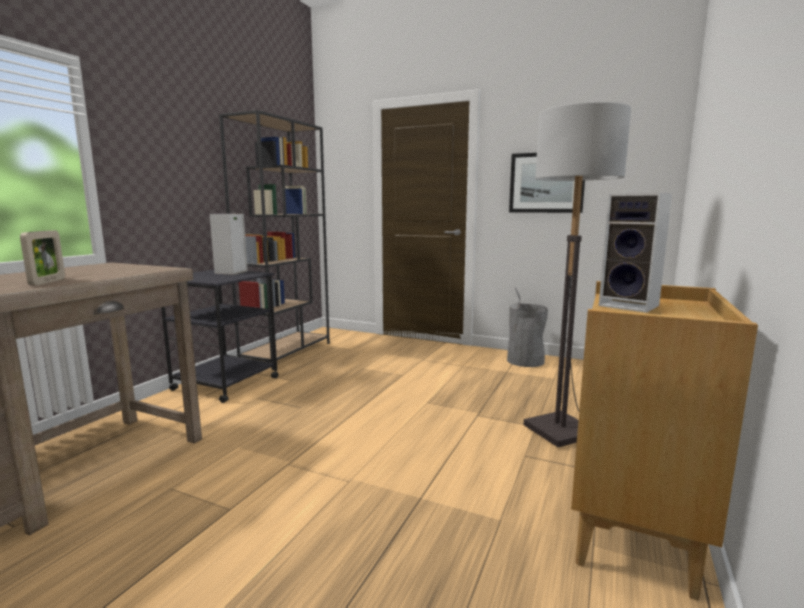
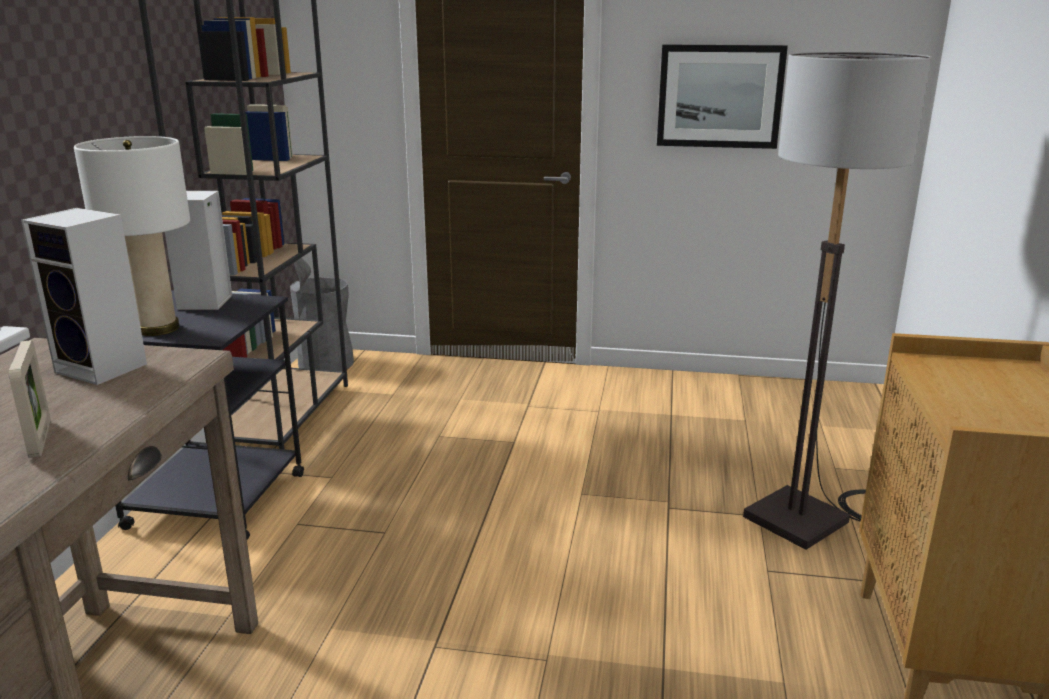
camera: 15 degrees left, 10 degrees up
grey trash can [507,287,548,367] -> grey trash can moved to [290,258,354,371]
speaker [599,193,672,313] -> speaker moved to [21,208,147,385]
none -> white table lamp [74,136,190,336]

